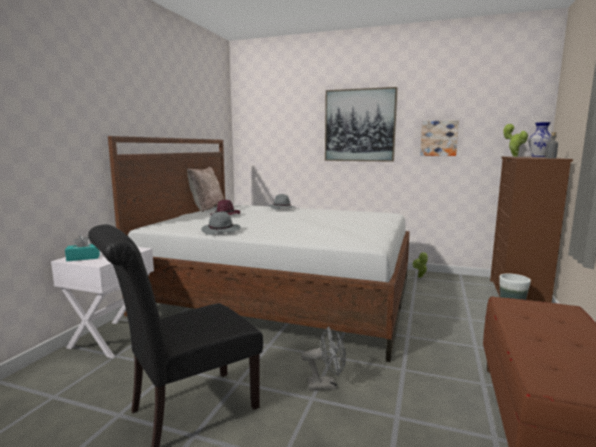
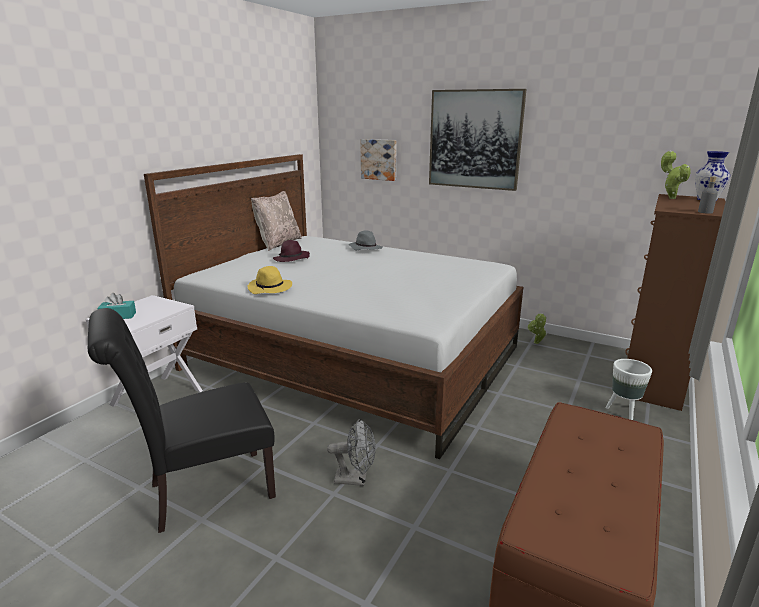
camera: 10 degrees right, 10 degrees up
grey hat [201,212,241,235] -> yellow hat [248,266,292,294]
picture [420,120,459,156] -> picture moved to [360,139,397,181]

